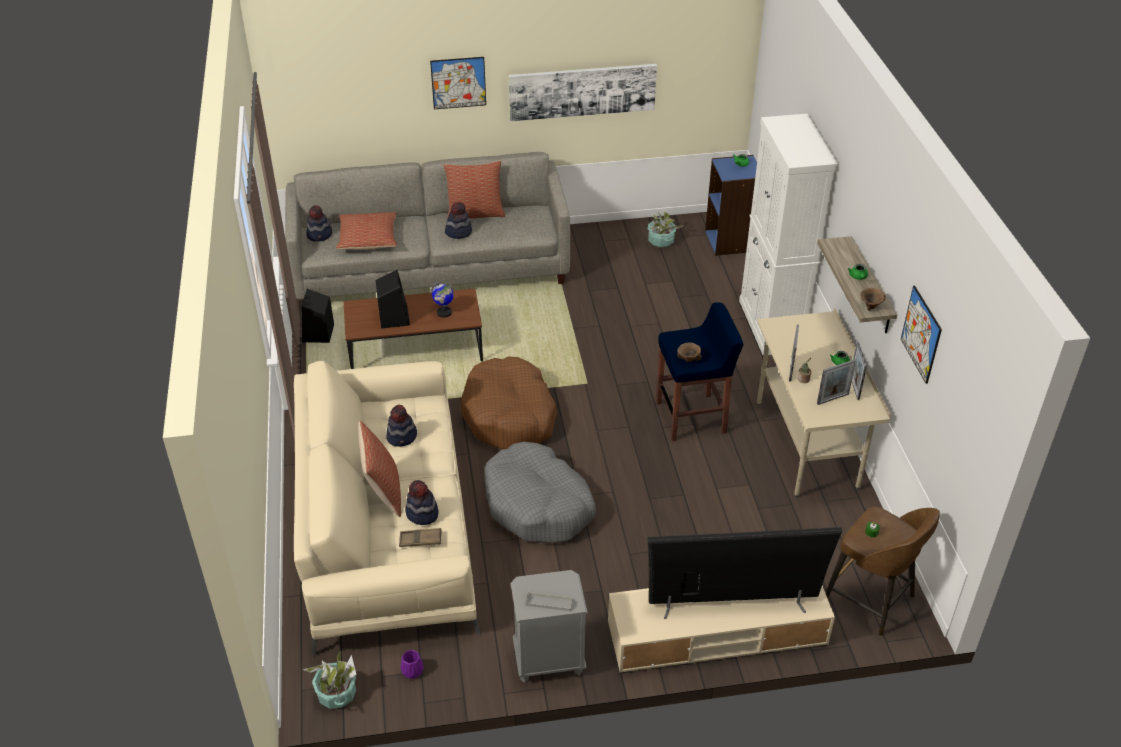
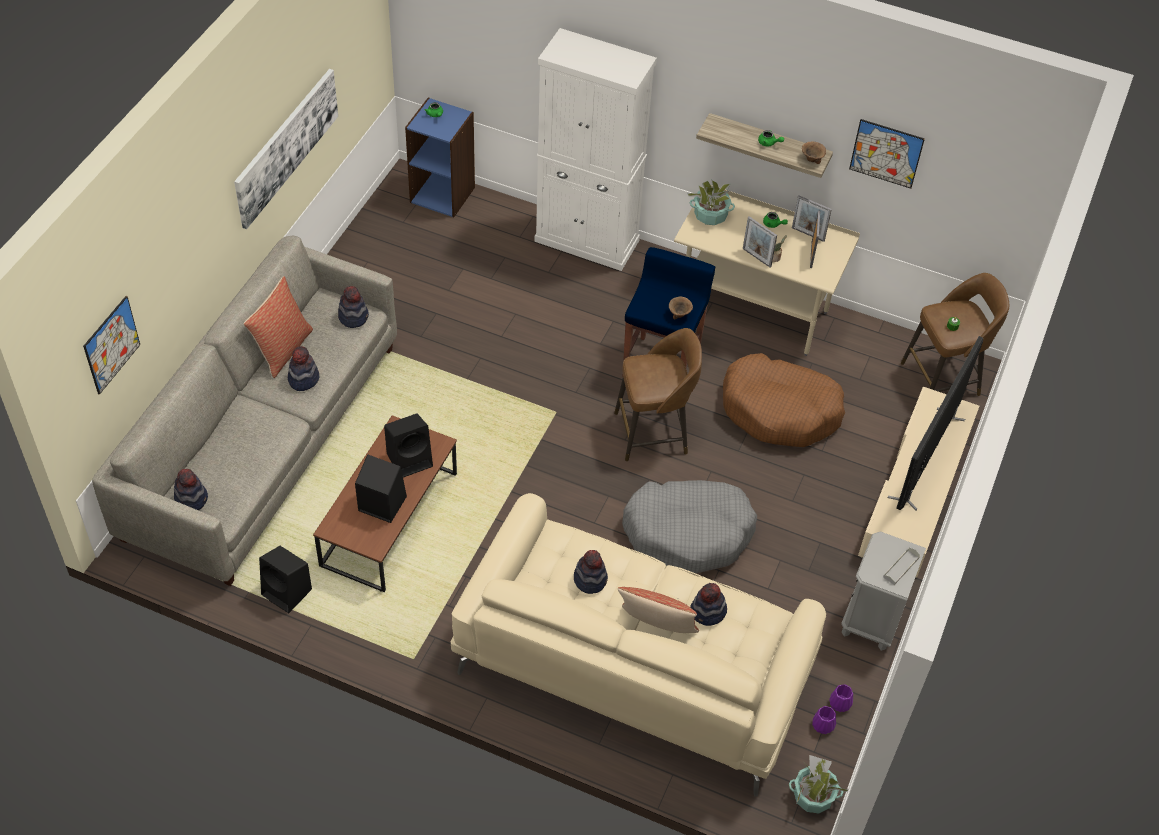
camera: 60 degrees left, 10 degrees up
pillow [336,212,397,250] -> none
brown tray [399,528,442,547] -> none
picture [430,57,486,109] -> picture moved to [83,296,140,395]
globe [431,282,454,317] -> black speaker [384,413,433,477]
brown dog bed [461,356,557,449] -> brown dog bed moved to [723,353,845,447]
potted plant [648,212,685,247] -> potted plant moved to [687,180,735,225]
none -> hat [338,286,369,328]
none -> brown stool [614,328,702,461]
none -> purple vase [829,684,853,712]

